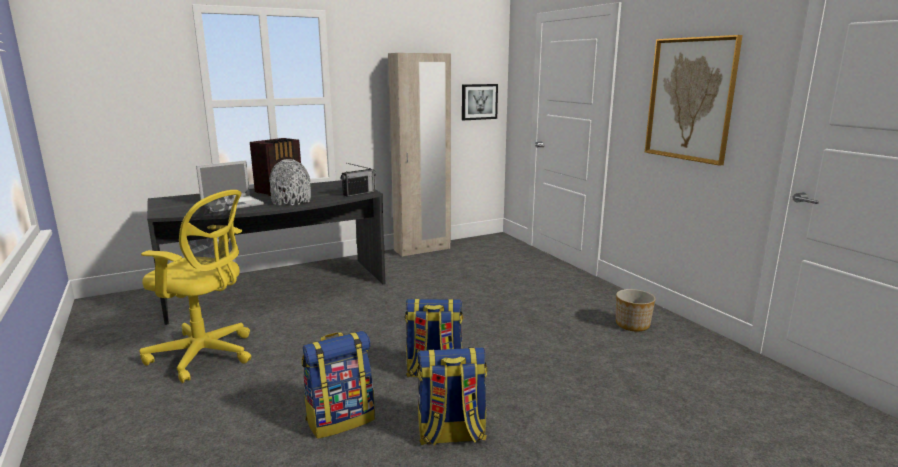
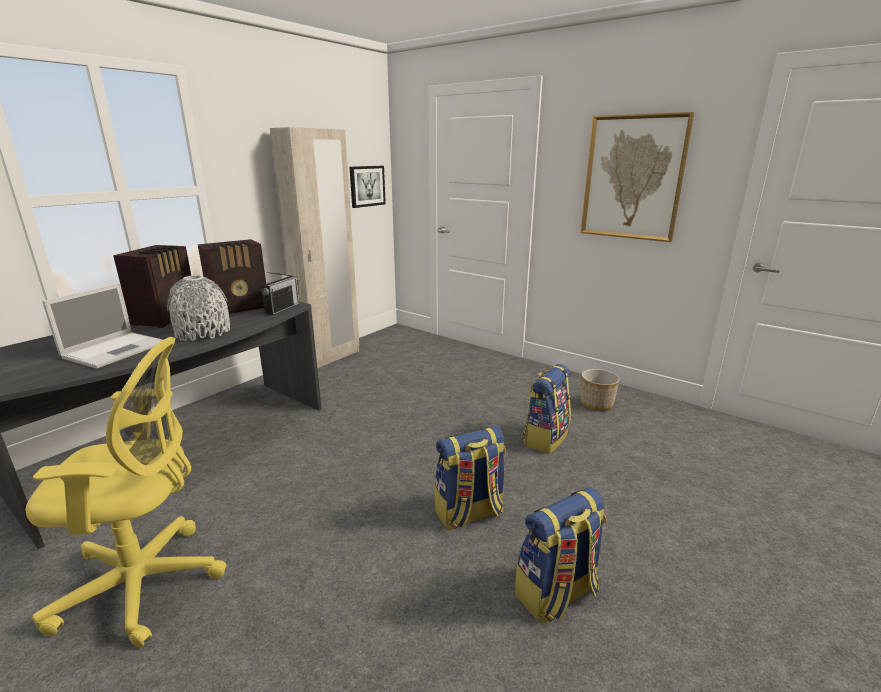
camera: 25 degrees left, 5 degrees up
backpack [302,331,375,439] -> backpack moved to [523,364,571,454]
none -> radio [198,239,266,314]

